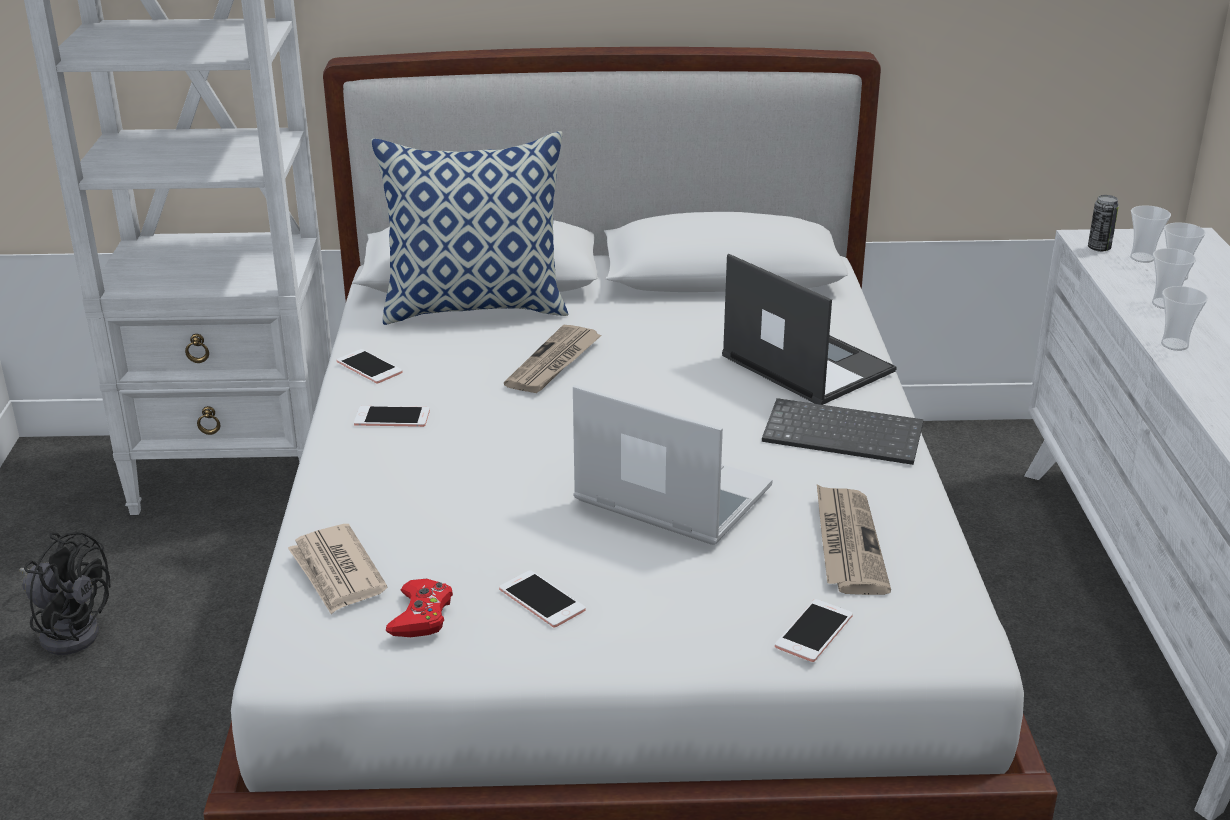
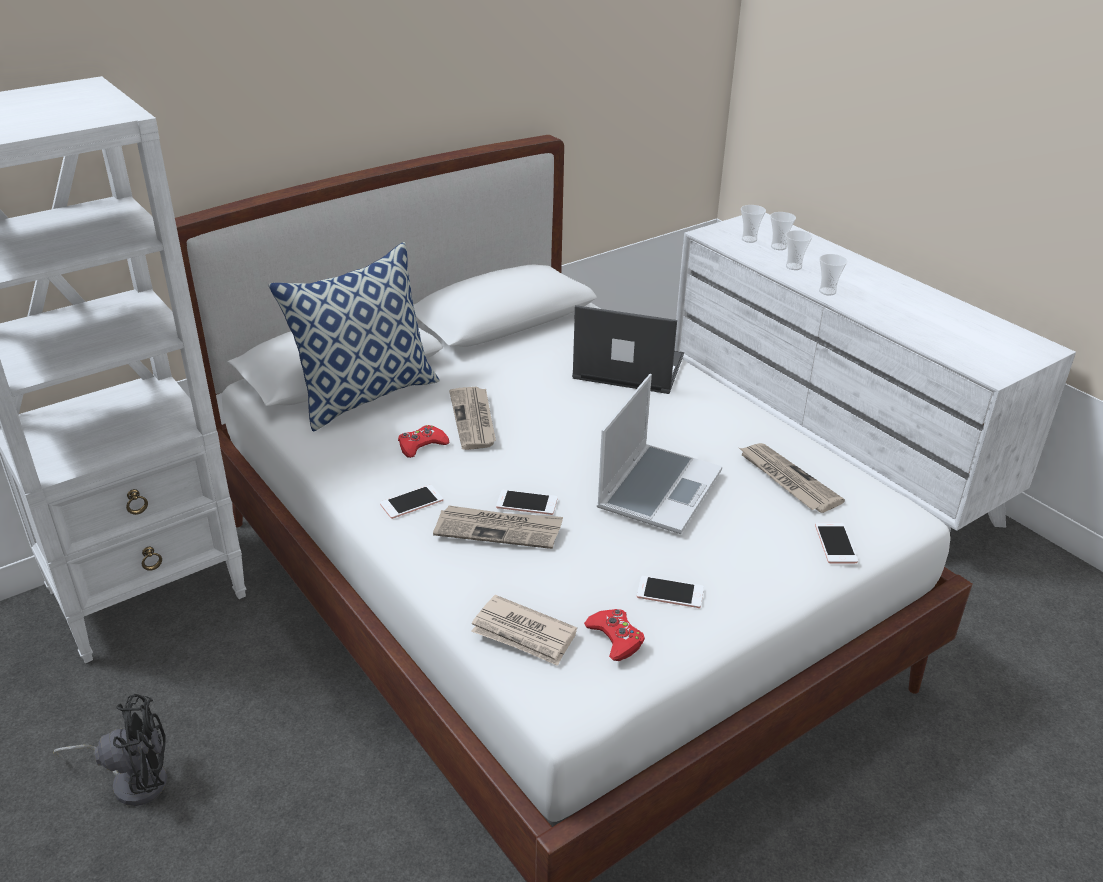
camera: 35 degrees left, 5 degrees up
phone [337,349,402,384] -> phone moved to [496,490,558,515]
laptop [573,385,772,545] -> laptop turned 120 degrees clockwise [597,374,722,534]
keyboard [762,398,924,465] -> none
can [1088,195,1119,252] -> none
none -> red game controller [398,425,450,458]
none -> newspaper [433,505,563,549]

